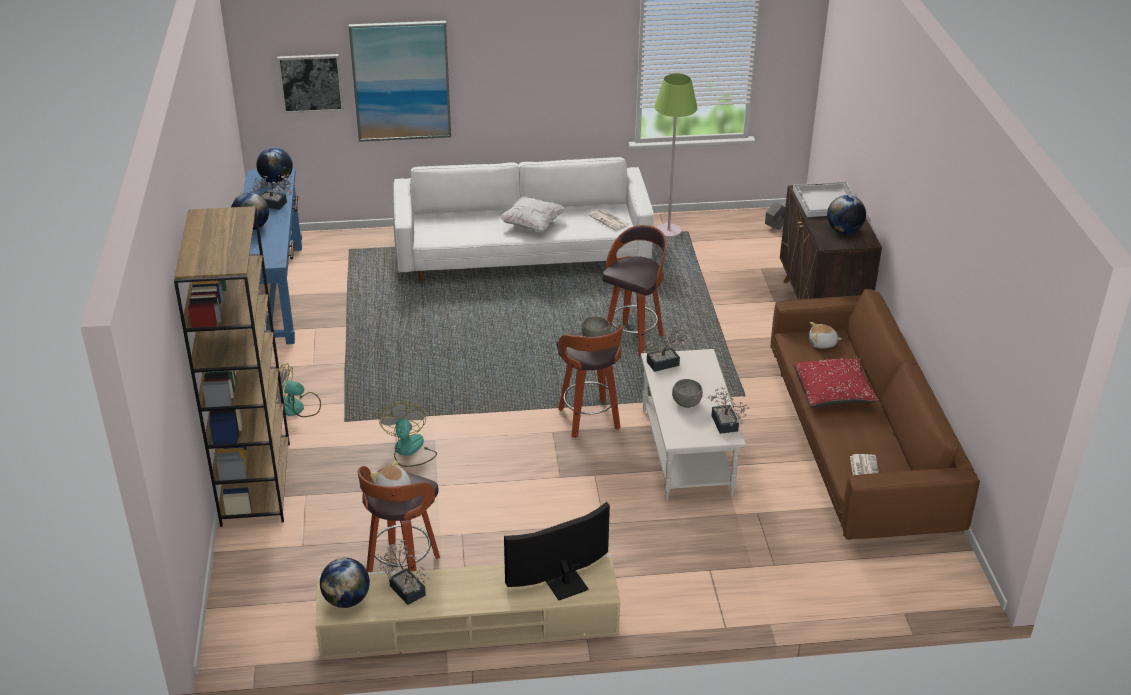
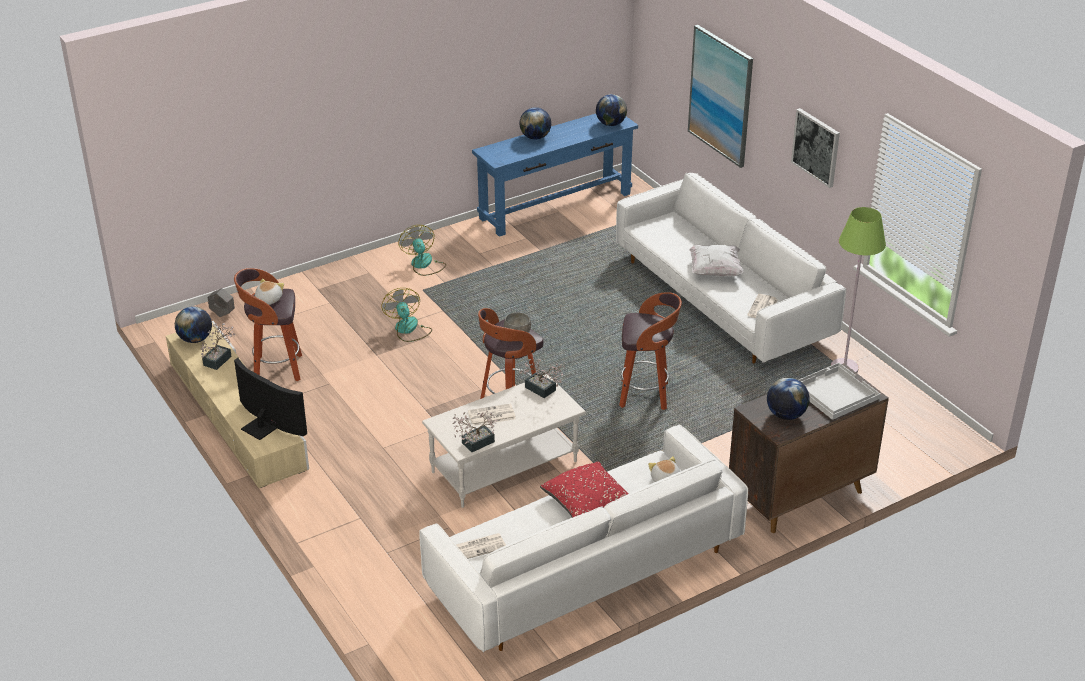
camera: 65 degrees right, 0 degrees up
brown bookcase [174,206,290,527] -> none
potted plant [250,174,292,210] -> none
picture [277,54,344,114] -> picture moved to [791,108,840,188]
fan [379,402,437,467] -> fan turned 75 degrees counterclockwise [381,288,432,342]
grey bowl [672,379,703,408] -> newspaper [468,403,516,426]
grey planter [765,202,785,230] -> grey planter moved to [208,288,235,317]
brown sofa [771,289,980,540] -> white sofa [419,425,748,652]

